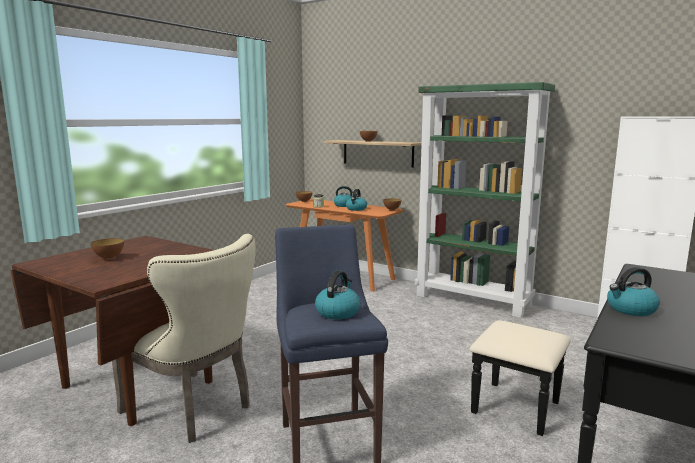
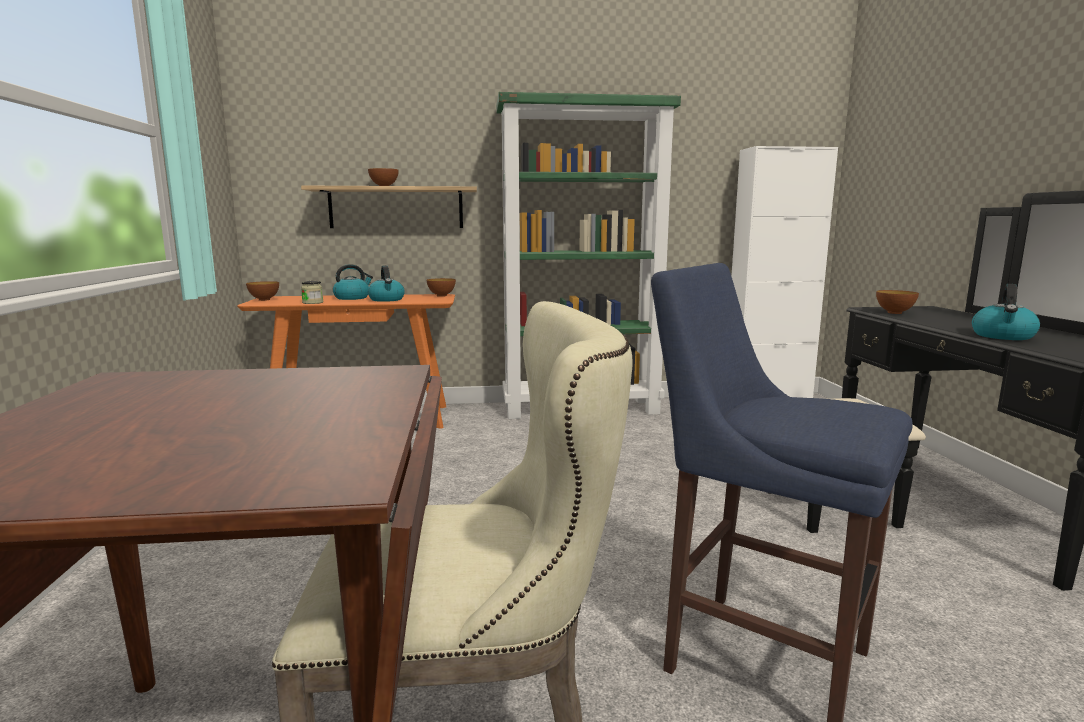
camera: 40 degrees left, 0 degrees up
bowl [91,238,124,260] -> bowl moved to [876,290,919,314]
kettle [315,271,360,319] -> none

